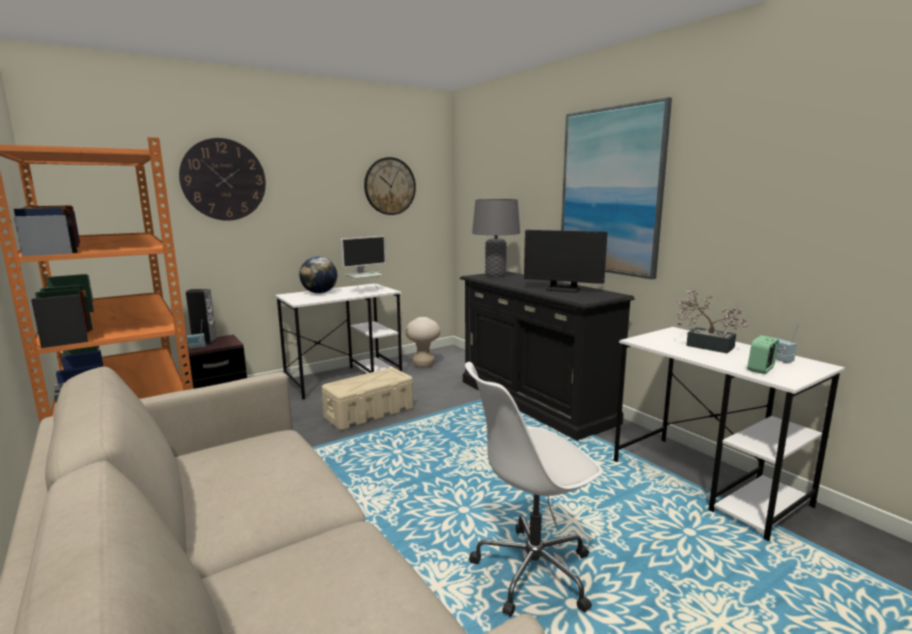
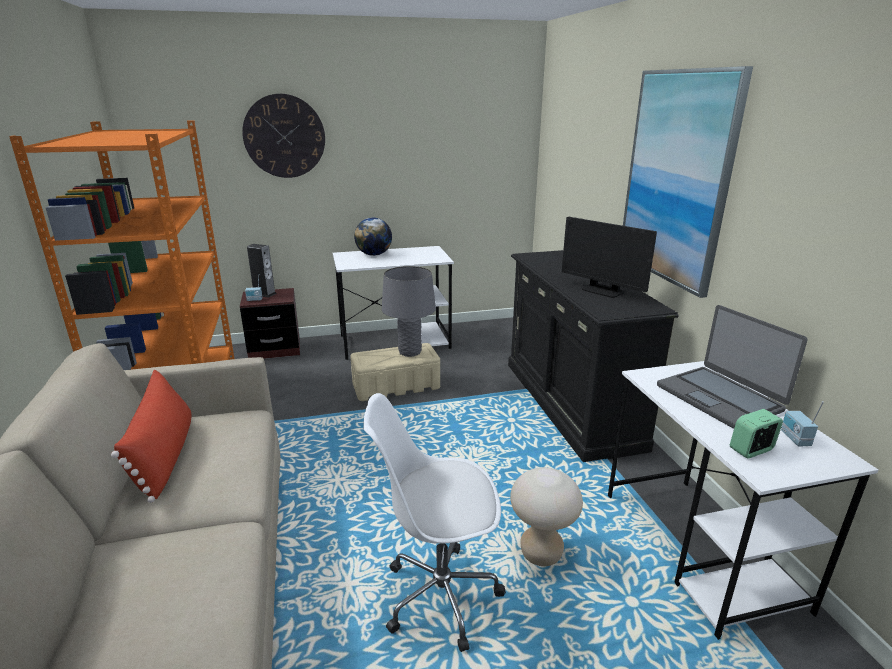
camera: 20 degrees right, 10 degrees up
monitor [341,236,386,287] -> none
wall clock [364,157,416,215] -> none
beige stool [405,317,440,367] -> beige stool moved to [510,467,583,566]
grey table lamp [472,199,520,277] -> grey table lamp moved to [382,266,436,357]
potted plant [677,289,747,353] -> laptop [657,305,808,429]
none -> red pillow [111,370,191,503]

